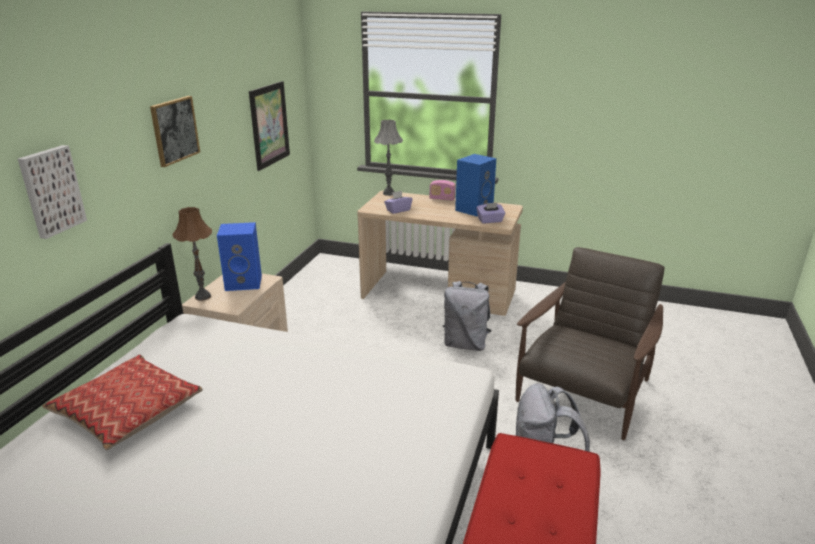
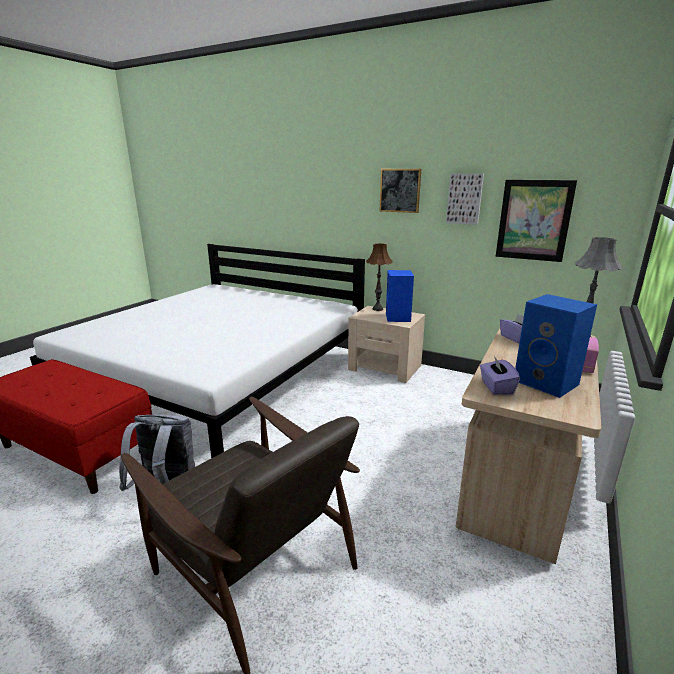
camera: 100 degrees right, 5 degrees down
picture [18,145,87,239] -> picture moved to [446,174,484,225]
pillow [42,354,203,450] -> none
grey backpack [443,281,492,351] -> none

